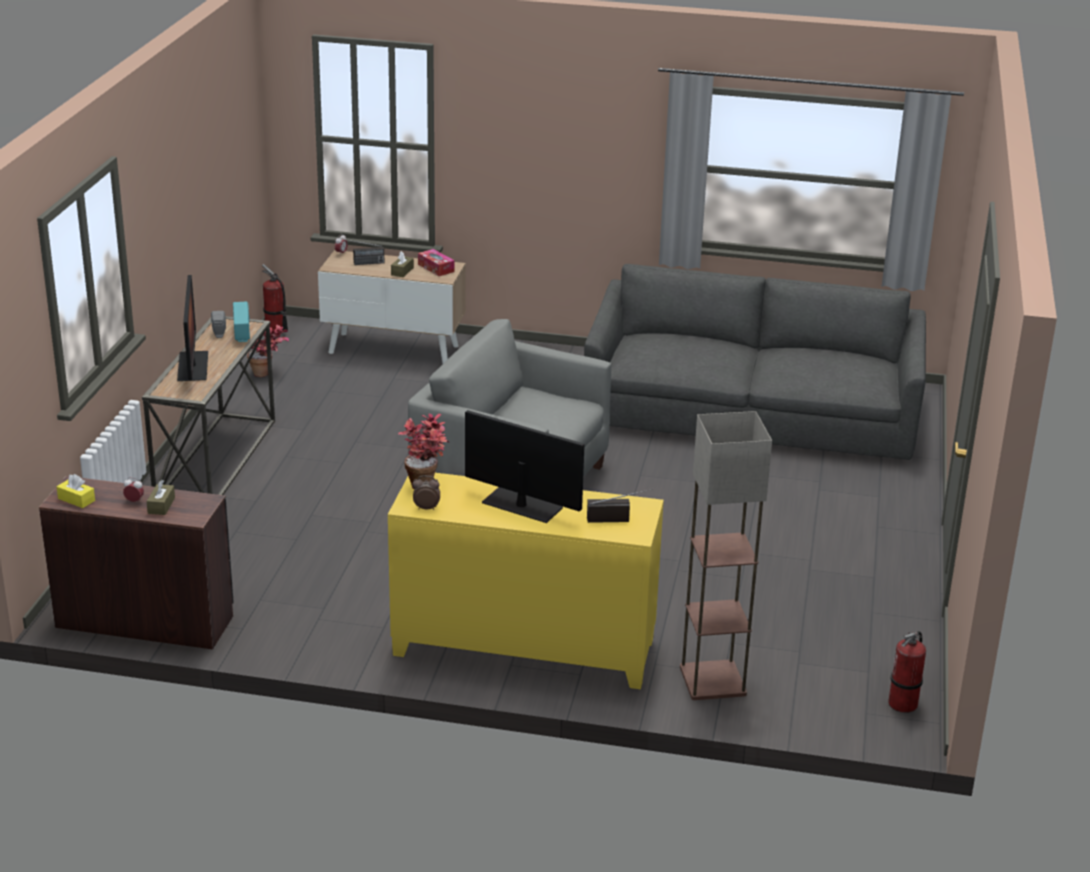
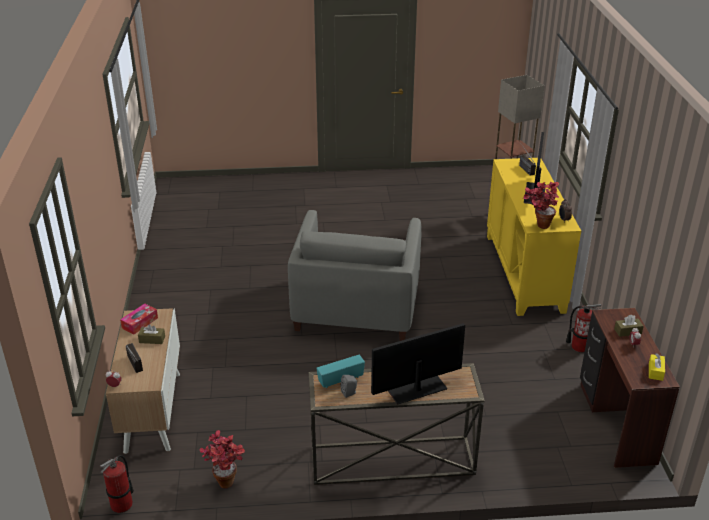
camera: 105 degrees left, 5 degrees up
grey sofa [584,264,926,460] -> none
fire extinguisher [888,631,926,713] -> fire extinguisher moved to [566,303,602,353]

